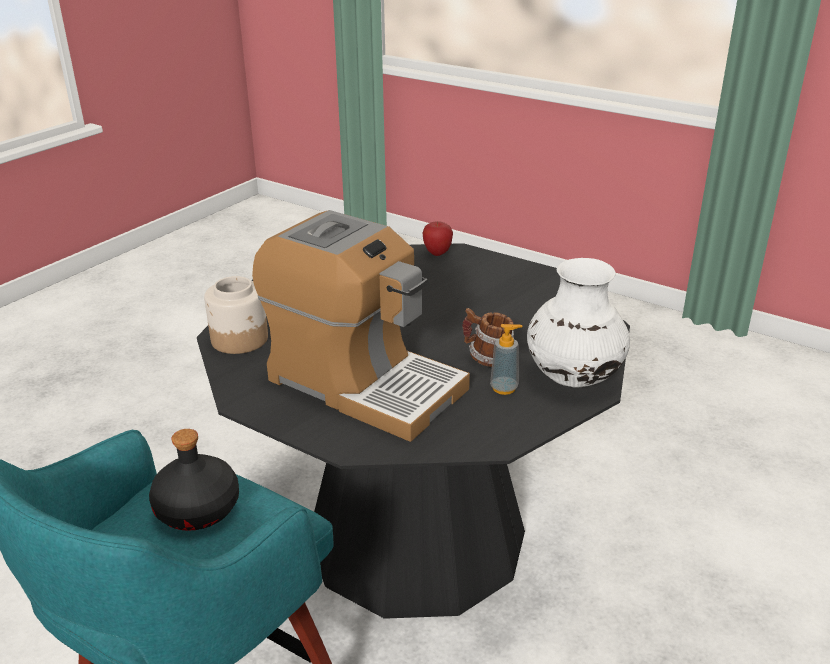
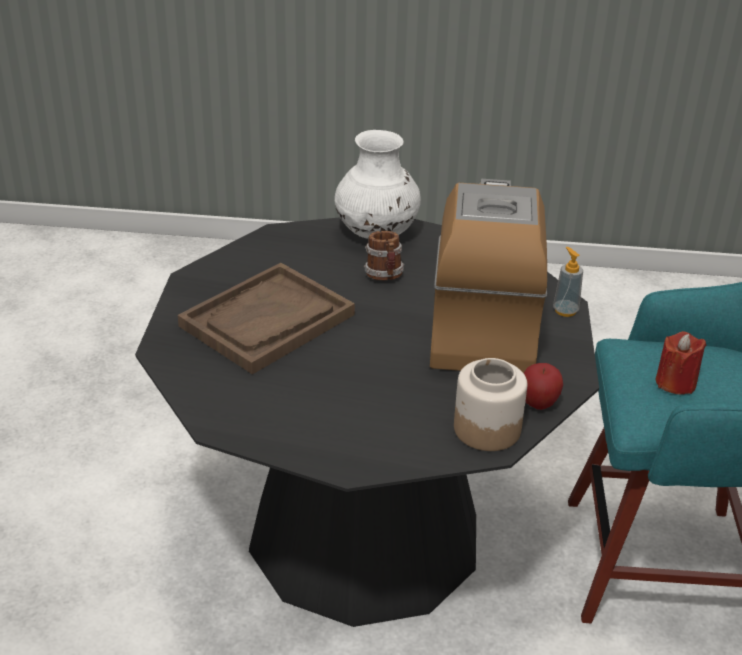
camera: 120 degrees left, 5 degrees up
black bottle [149,429,239,531] -> red candle [656,331,706,395]
apple [422,221,453,256] -> apple moved to [524,363,563,410]
soap dispenser [490,324,523,395] -> soap dispenser moved to [553,247,583,317]
none -> brown tray [178,263,355,374]

